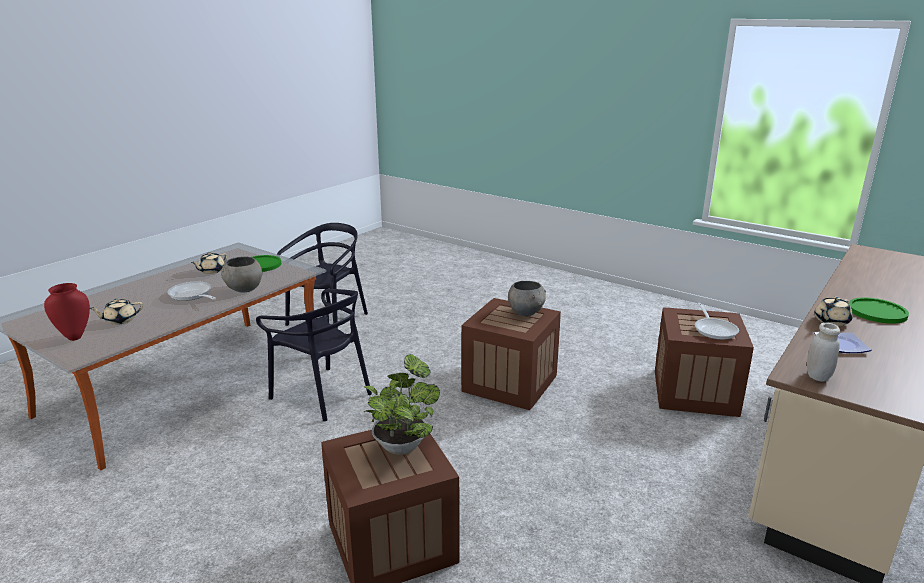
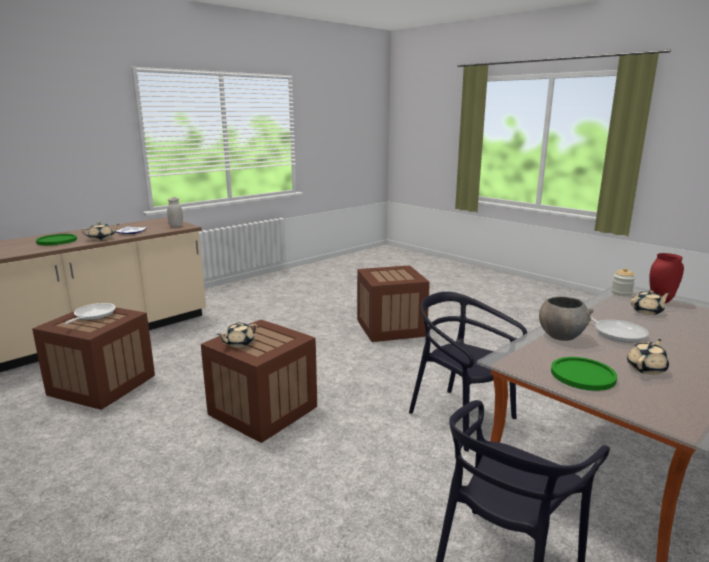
camera: 170 degrees left, 5 degrees down
potted plant [363,354,440,455] -> none
grey bowl [508,281,546,316] -> beige teapot [217,322,257,348]
none -> jar [611,268,635,296]

